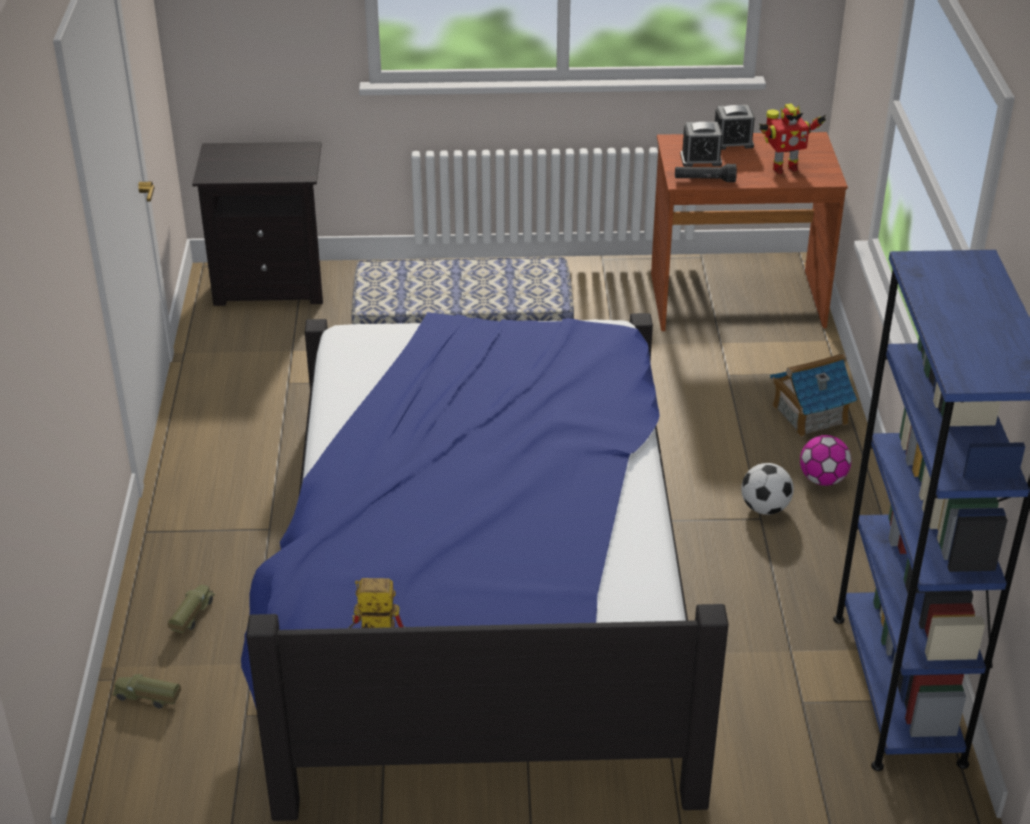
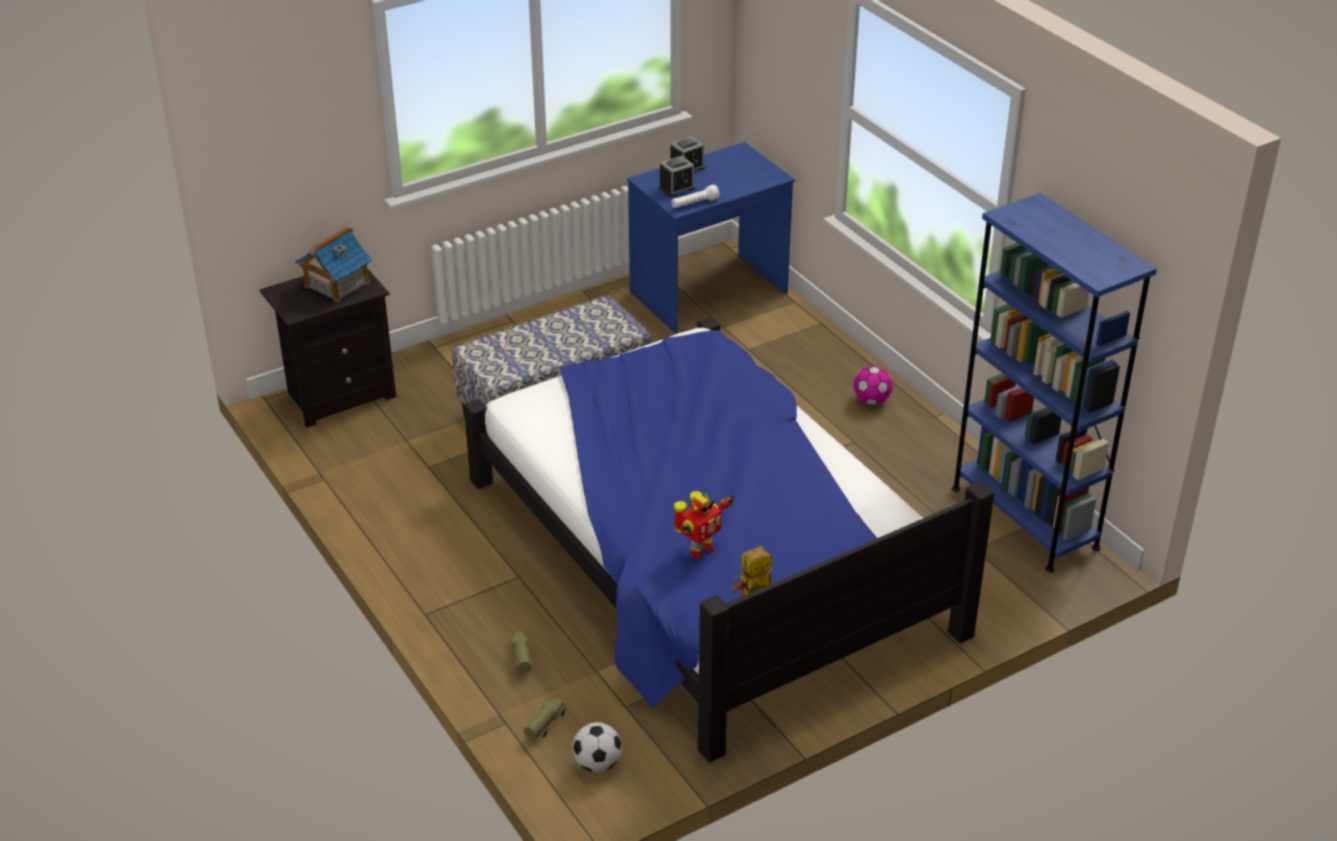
camera: 30 degrees left, 0 degrees up
toy truck [113,674,181,708] -> toy truck turned 135 degrees clockwise [524,698,567,740]
brown desk [651,132,848,331] -> blue desk [627,142,795,333]
black flashlight [675,164,737,182] -> white flashlight [671,185,719,208]
football [741,463,794,515] -> football moved to [572,722,622,772]
toy robot [759,104,826,174] -> toy robot moved to [674,491,735,560]
toy house [770,353,857,437] -> toy house moved to [295,226,372,303]

